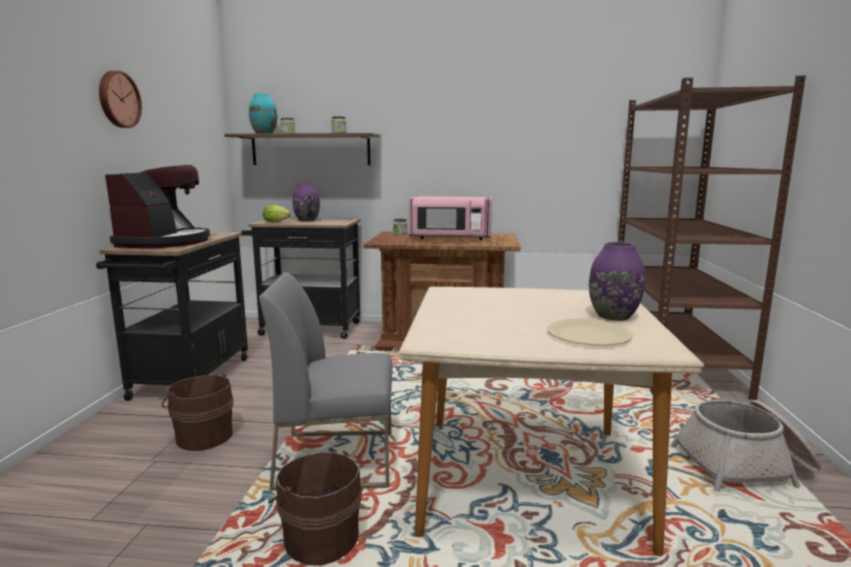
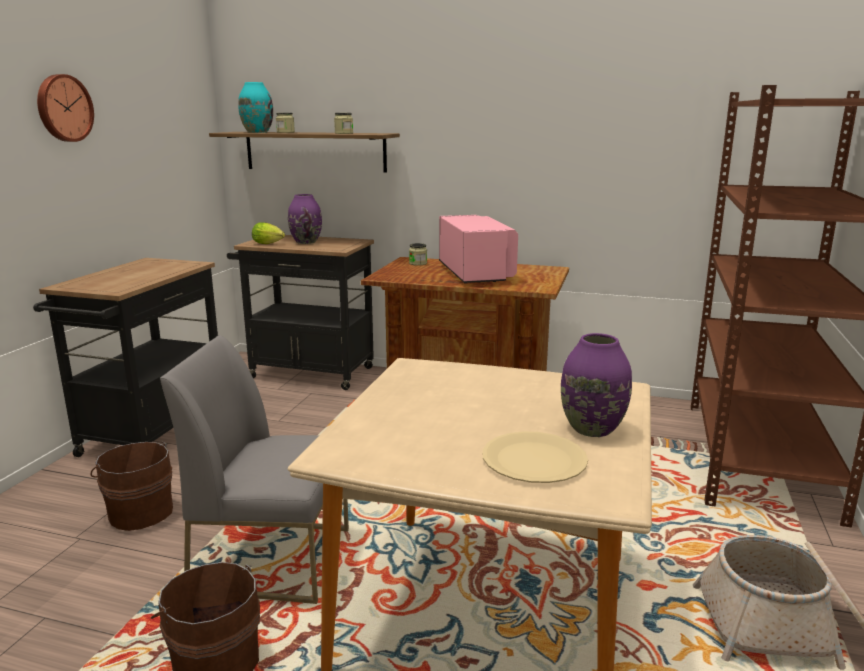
camera: 10 degrees right, 5 degrees up
coffee machine [105,165,210,248] -> none
pink microwave [409,196,492,240] -> pink microwave turned 120 degrees counterclockwise [439,215,518,284]

